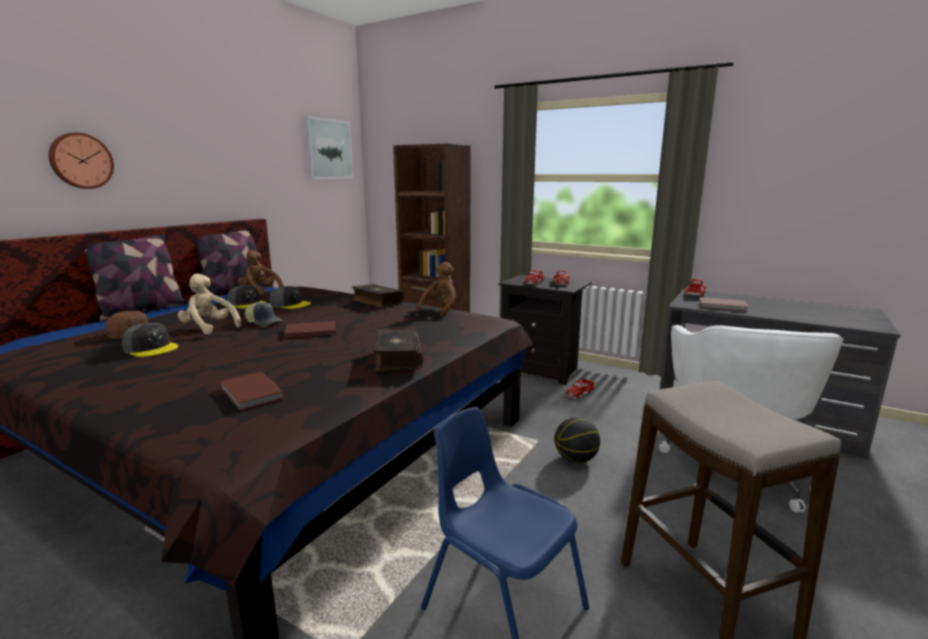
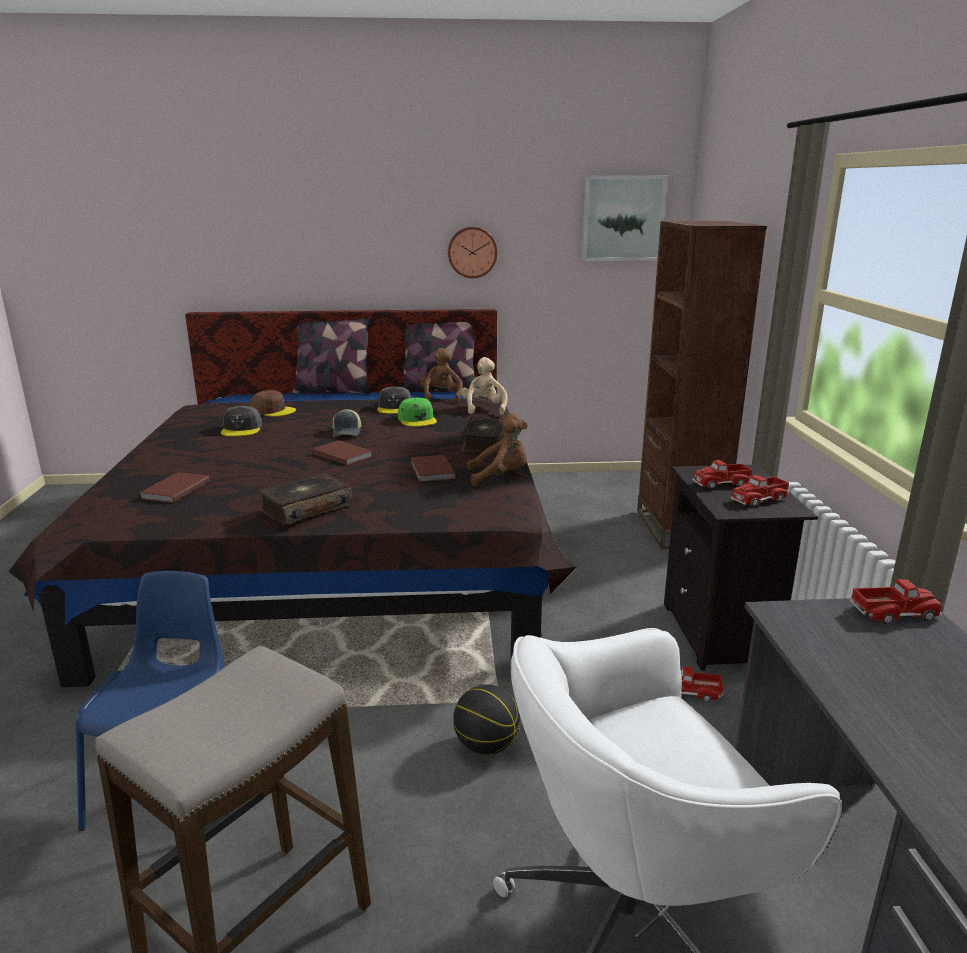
camera: 55 degrees right, 5 degrees up
wall clock [49,132,114,189] -> wall clock moved to [448,227,497,278]
beige plush toy [178,274,241,335] -> beige plush toy moved to [461,357,507,415]
grey cap [269,286,311,309] -> green cap [398,398,437,426]
brown book [699,297,749,312] -> brown book moved to [411,455,456,482]

